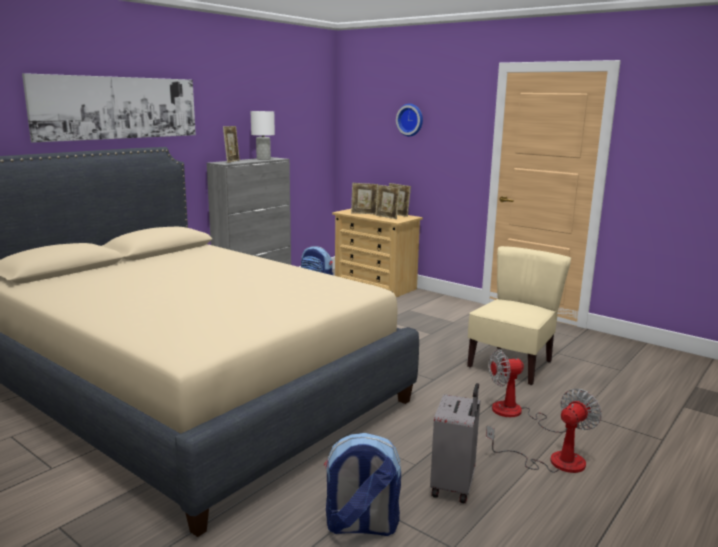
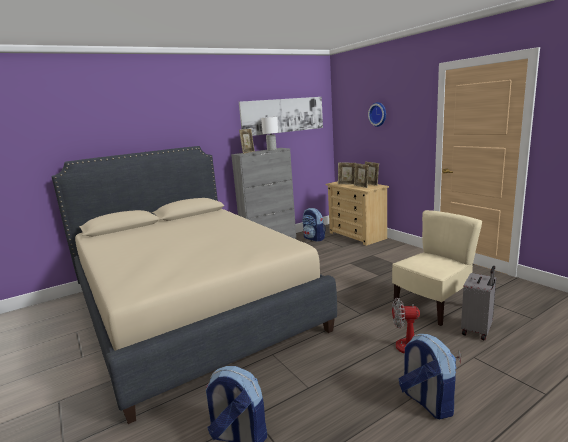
camera: 20 degrees right, 0 degrees up
picture [22,73,196,142] -> picture moved to [239,97,323,136]
grey suitcase [430,383,480,503] -> grey suitcase moved to [461,266,496,340]
fan [486,389,602,473] -> backpack [399,334,456,419]

